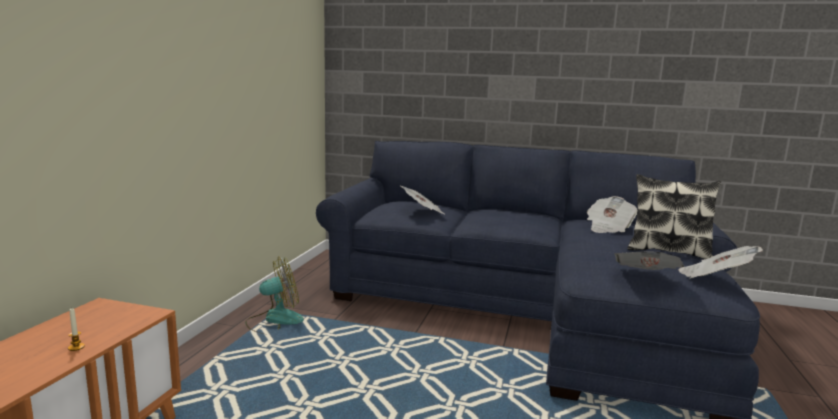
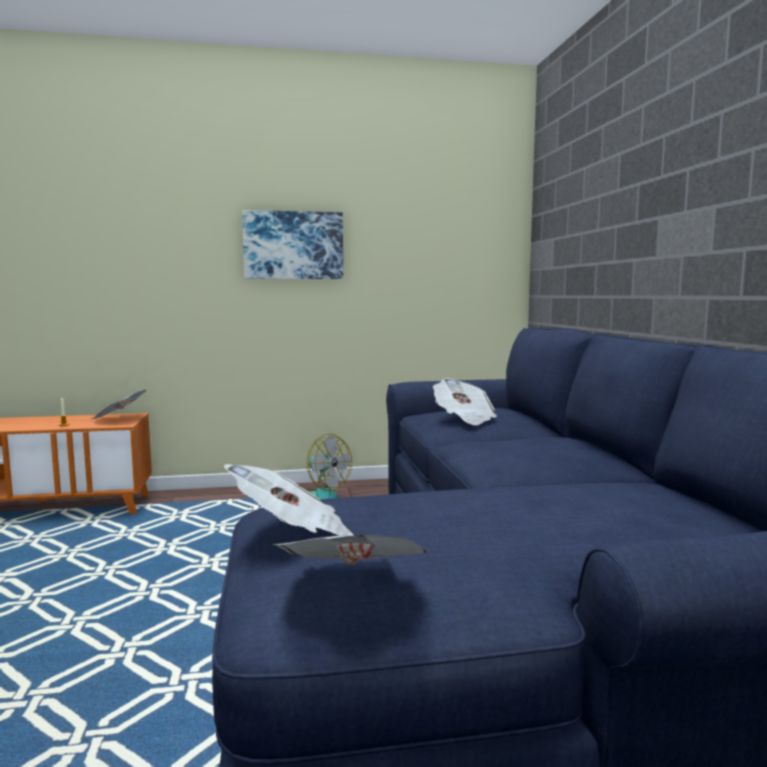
camera: 65 degrees right, 5 degrees down
newspaper [587,196,637,233] -> newspaper moved to [92,389,147,419]
pillow [627,174,721,259] -> none
none -> picture [242,210,343,279]

